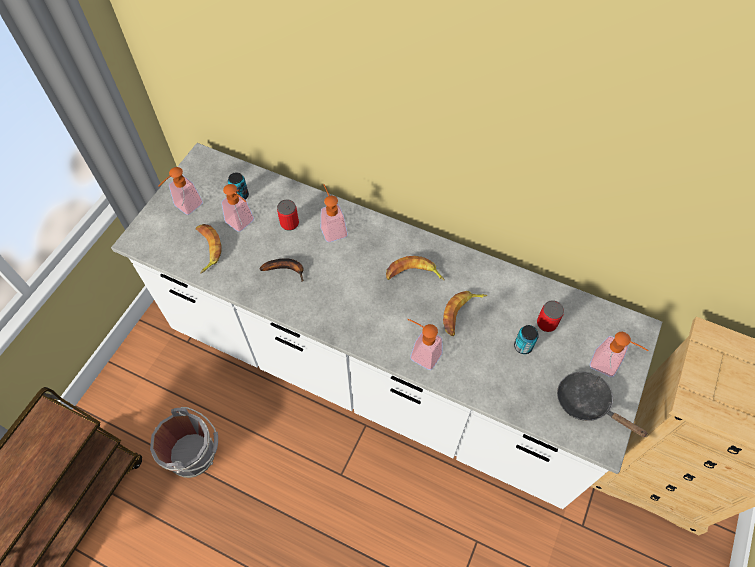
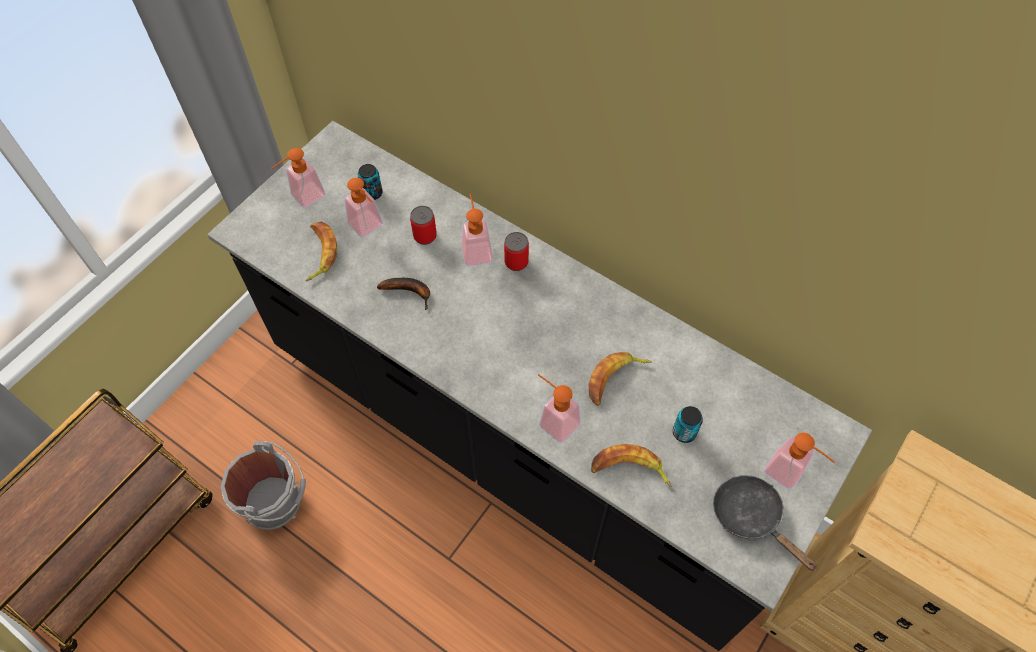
camera: 10 degrees right, 0 degrees up
white counter [111,143,662,509] -> black counter [207,121,872,651]
banana [386,256,445,280] -> banana moved to [591,444,671,487]
can [537,300,564,332] -> can moved to [504,232,529,271]

